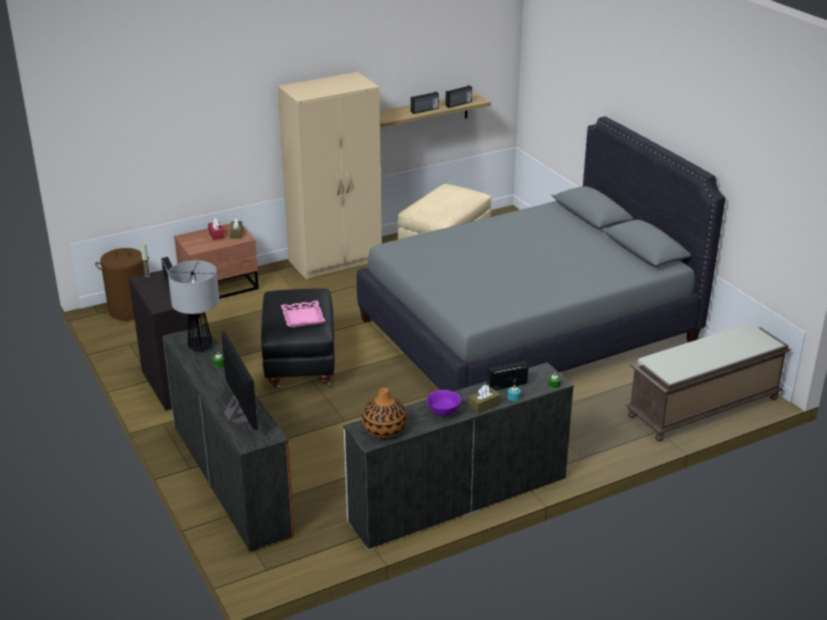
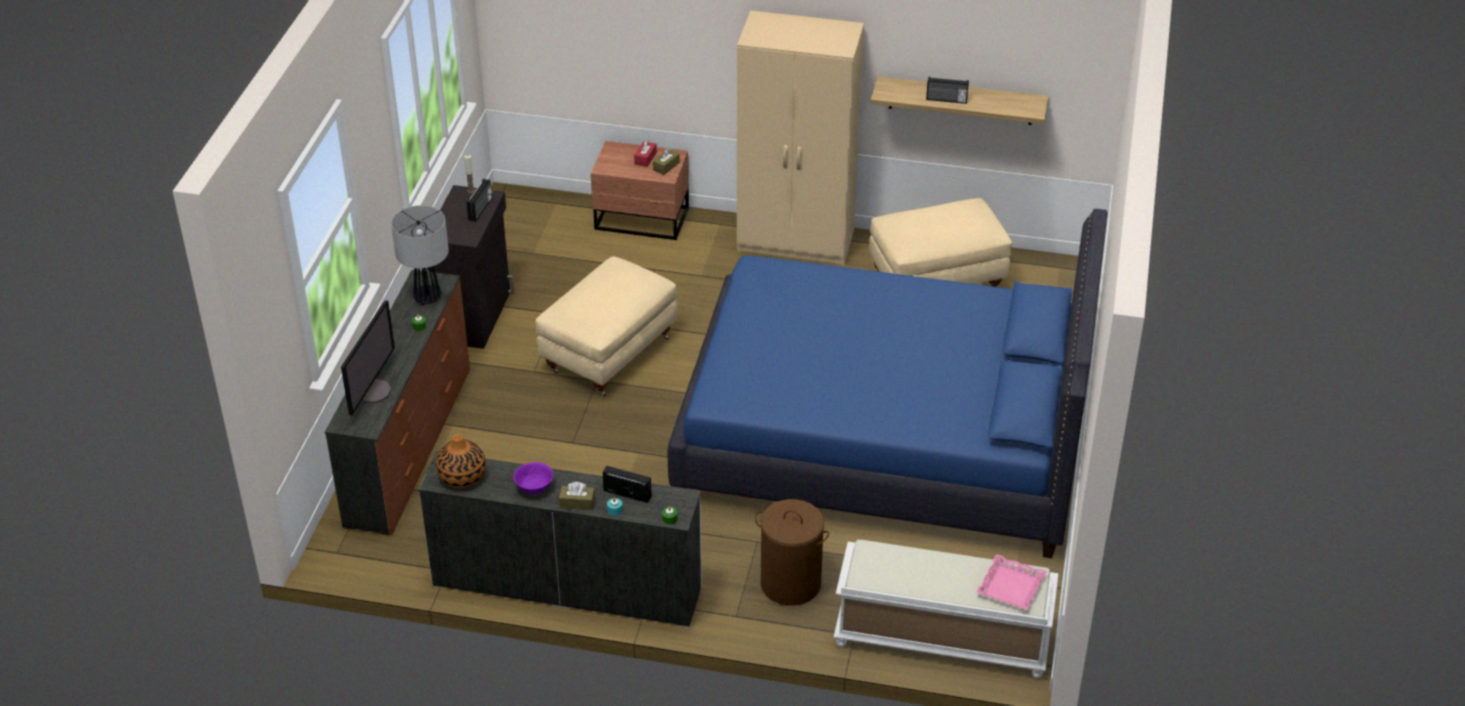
camera: 40 degrees right, 10 degrees up
brown laundry basket [95,248,149,321] -> brown laundry basket moved to [755,499,829,606]
black ottoman [261,289,335,390] -> beige ottoman [535,256,678,397]
pink tray [281,300,325,328] -> pink tray moved to [976,554,1047,610]
grey bed [357,116,726,391] -> blue bed [668,209,1108,558]
radio [446,85,472,108] -> none
brown bench [625,323,791,441] -> white bench [834,540,1059,678]

